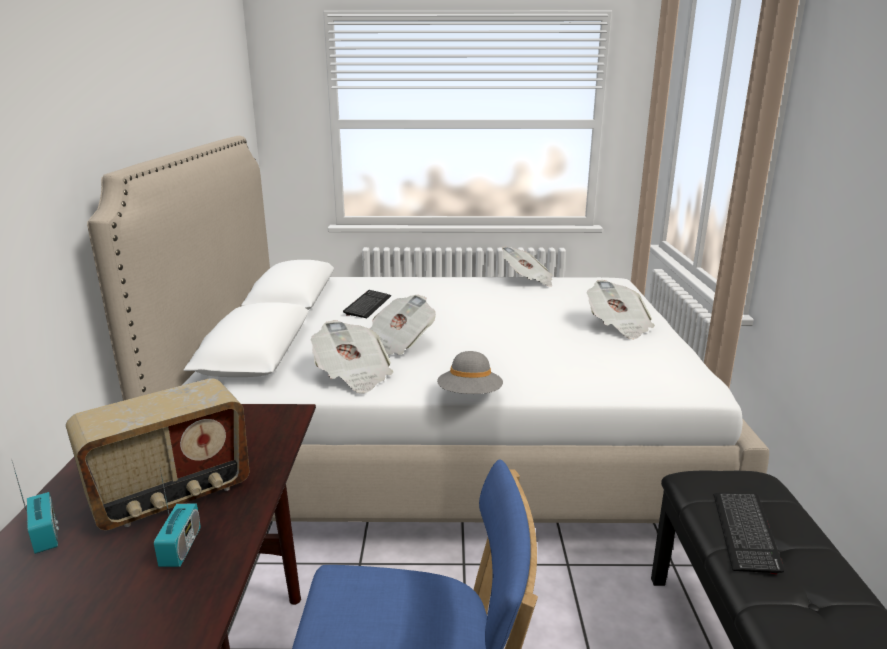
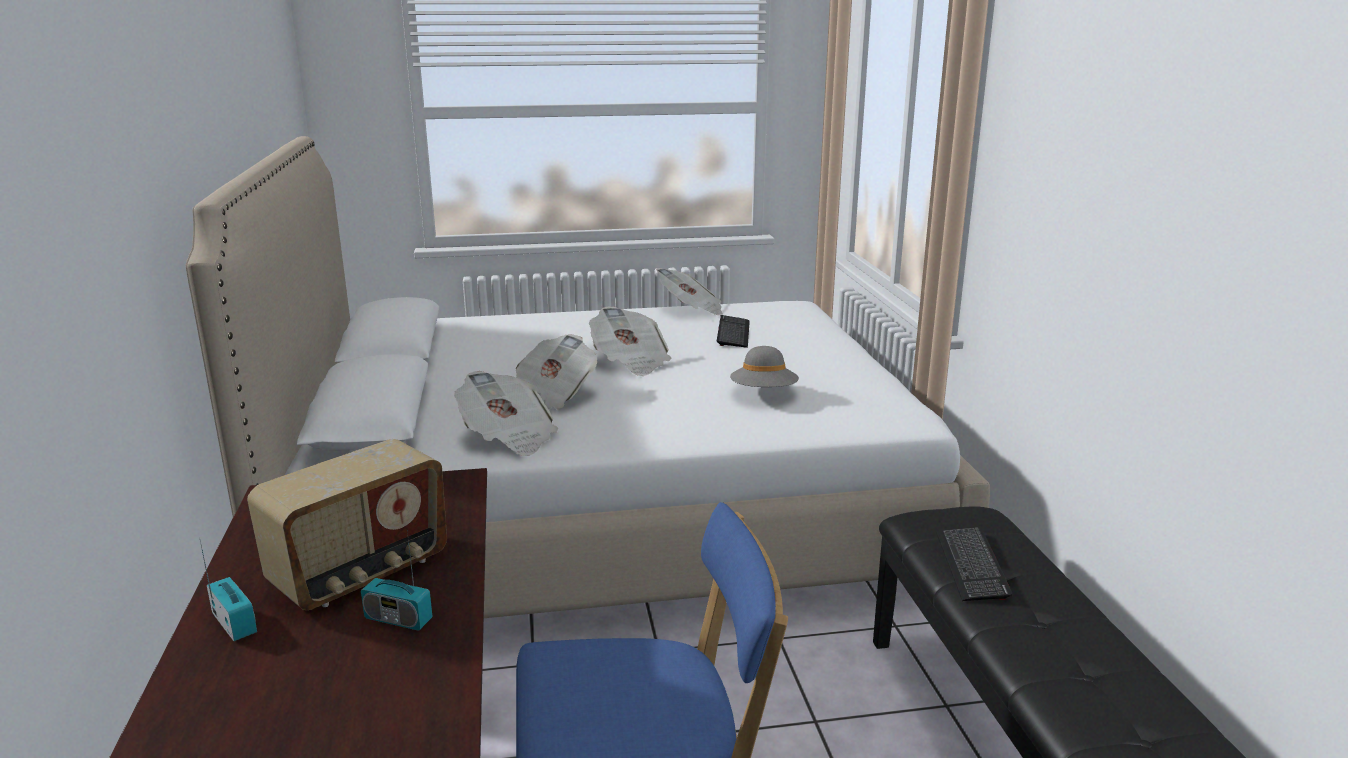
camera: 10 degrees left, 0 degrees up
radio [154,465,201,567] -> radio turned 120 degrees clockwise [361,532,432,631]
keyboard [343,290,391,318] -> keyboard moved to [717,315,750,348]
grey hat [437,351,503,394] -> grey hat moved to [730,346,799,387]
newspaper [587,280,655,340] -> newspaper moved to [589,306,672,376]

